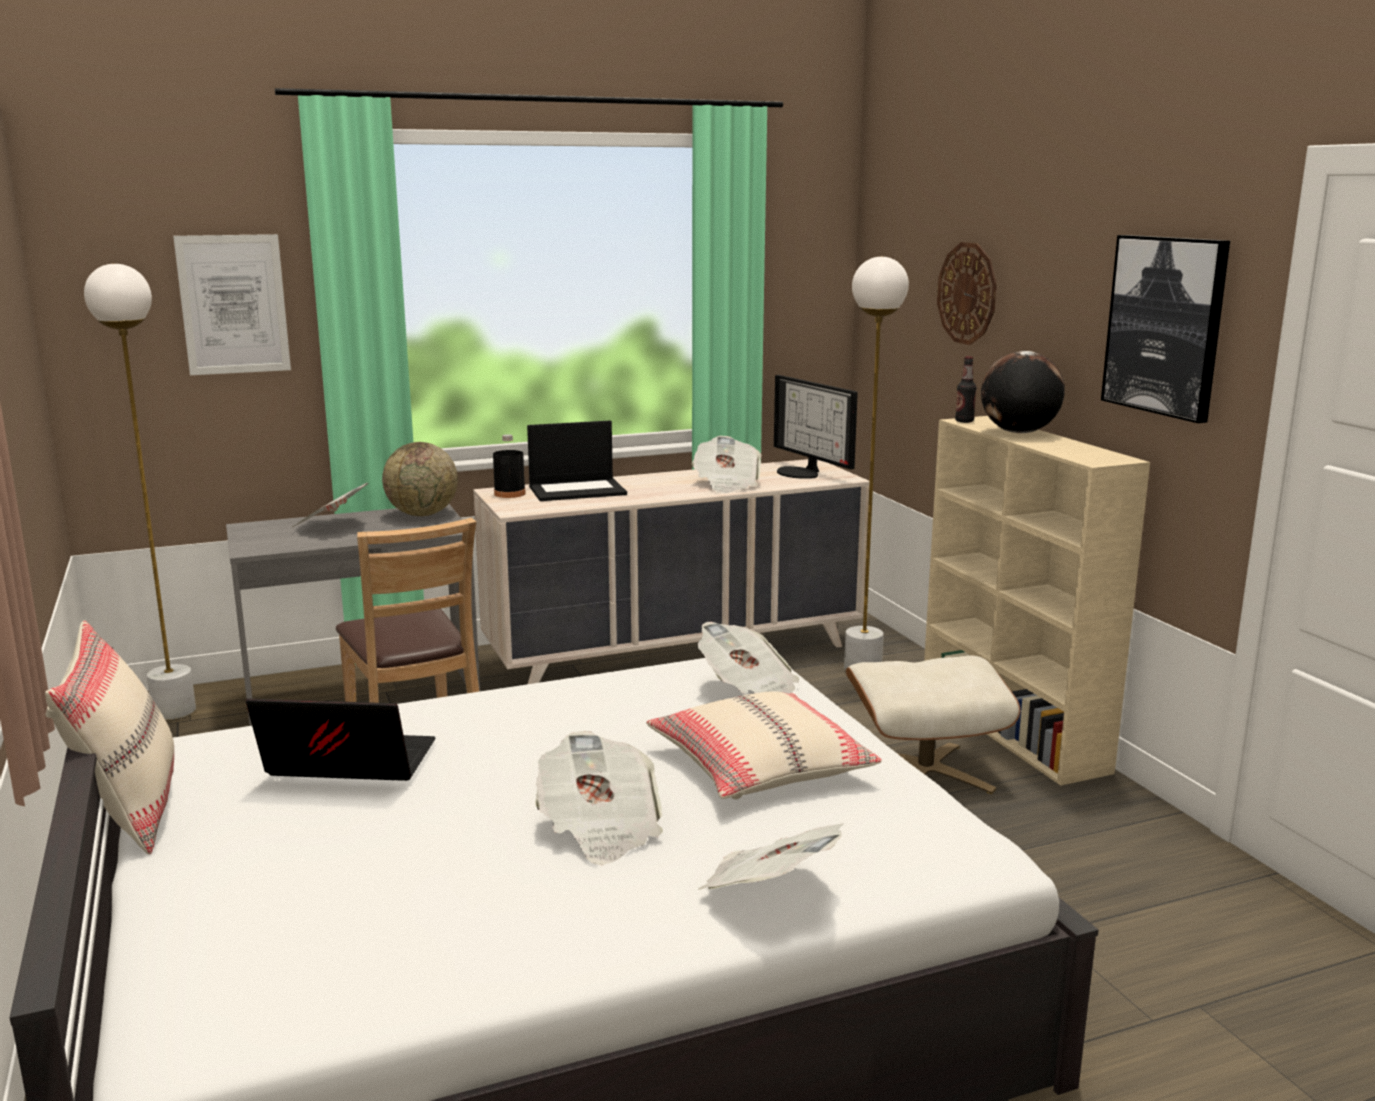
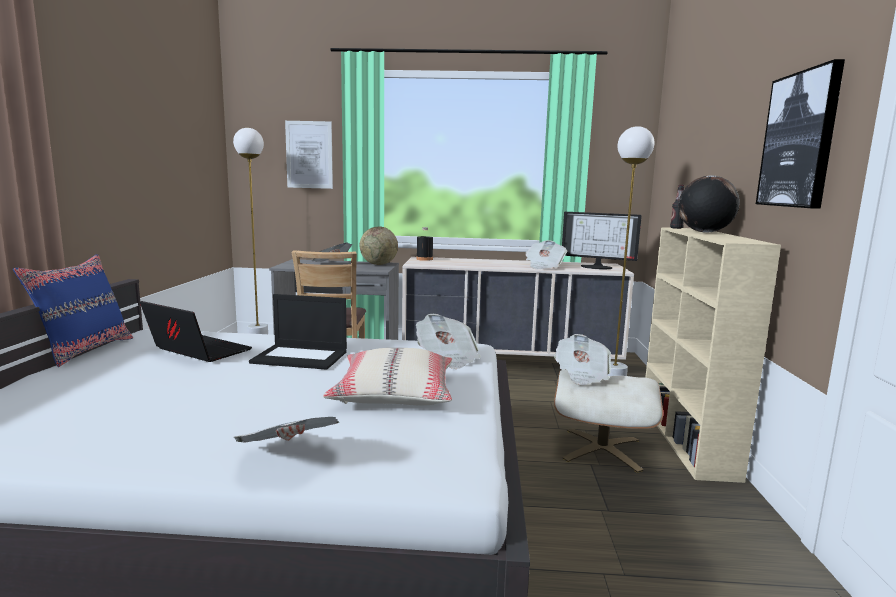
camera: 25 degrees right, 5 degrees down
beige pillow [45,620,174,855] -> blue pillow [13,254,133,367]
laptop [527,421,627,501] -> laptop moved to [249,294,347,370]
newspaper [535,731,663,865] -> newspaper moved to [554,334,611,385]
monitor [774,375,858,479] -> monitor turned 60 degrees counterclockwise [562,212,642,269]
wall clock [937,242,997,345] -> none

